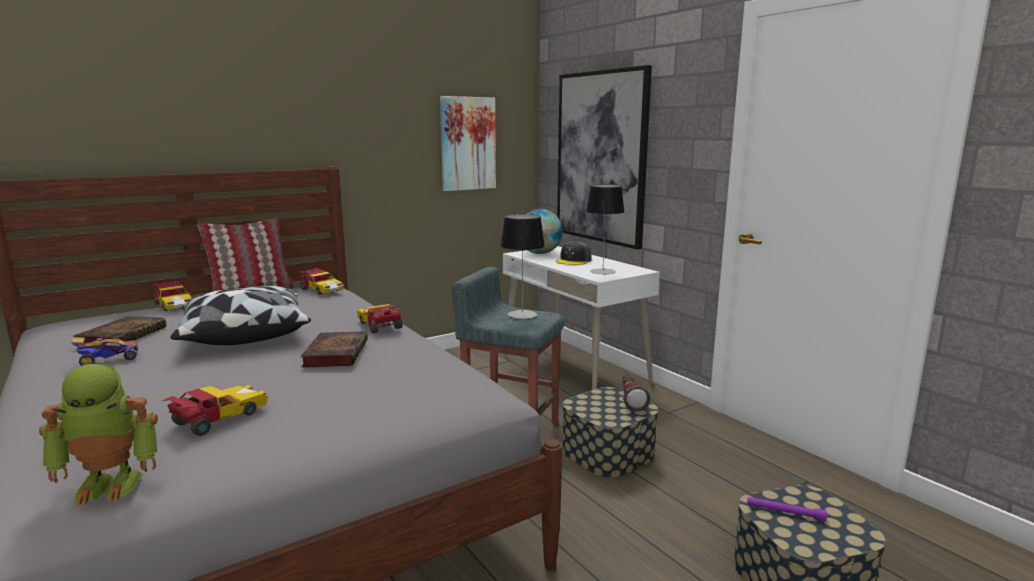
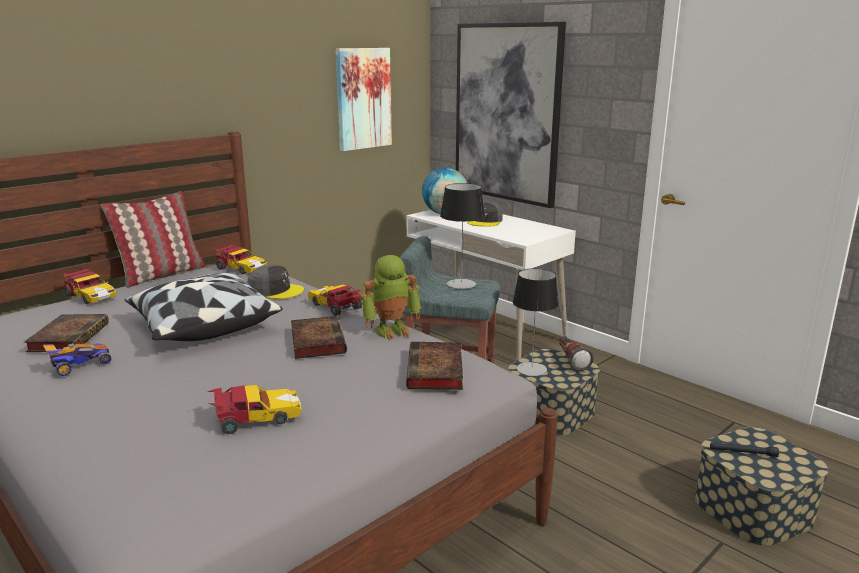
camera: 10 degrees left, 5 degrees up
toy robot [39,364,158,506] -> toy robot moved to [360,255,421,340]
toy car [163,385,268,436] -> toy car turned 45 degrees clockwise [208,385,302,434]
table lamp [586,184,625,275] -> table lamp moved to [513,268,559,376]
purple flashlight [747,497,827,522] -> black flashlight [710,442,779,457]
none -> grey cap [247,265,304,299]
none -> book [406,342,463,390]

